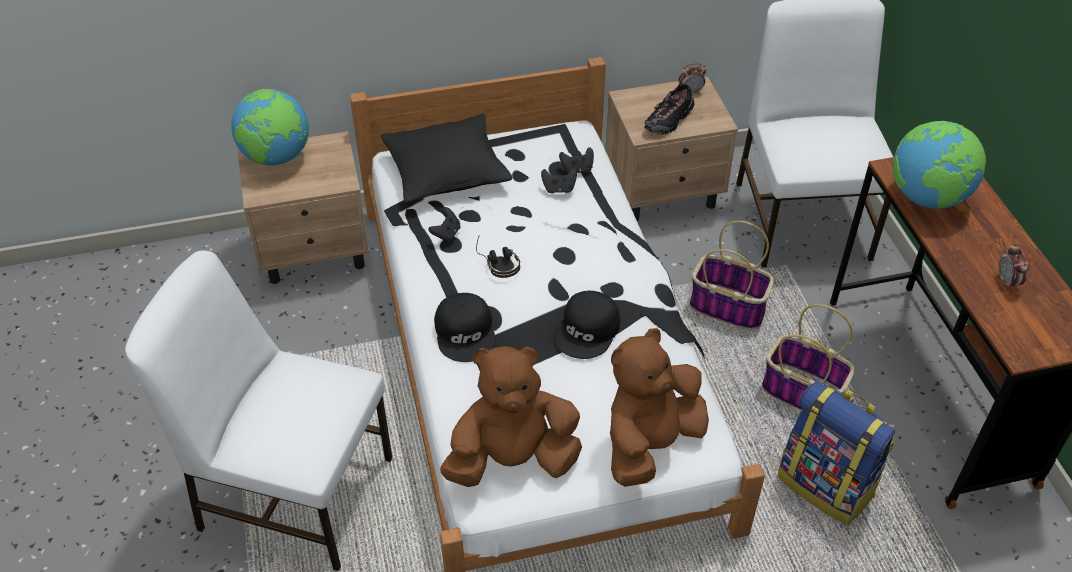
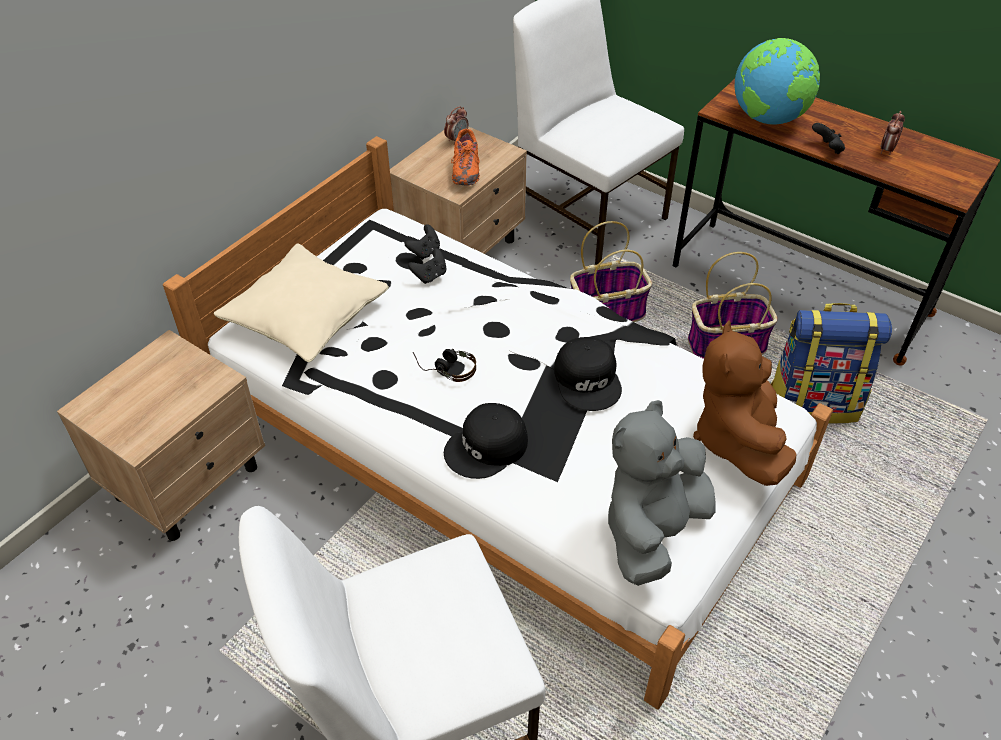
camera: 40 degrees left, 0 degrees up
globe [231,89,309,165] -> none
black pillow [381,114,512,202] -> beige pillow [213,244,389,362]
black game controller [428,207,460,243] -> black game controller moved to [812,123,845,155]
black cap [434,293,496,362] -> black cap turned 105 degrees clockwise [444,403,528,479]
brown plush toy [440,346,582,487] -> grey plush toy [608,400,716,586]
black shoe [644,84,694,135] -> orange shoe [451,129,480,186]
alarm clock [999,243,1029,290] -> alarm clock turned 75 degrees clockwise [880,111,905,155]

